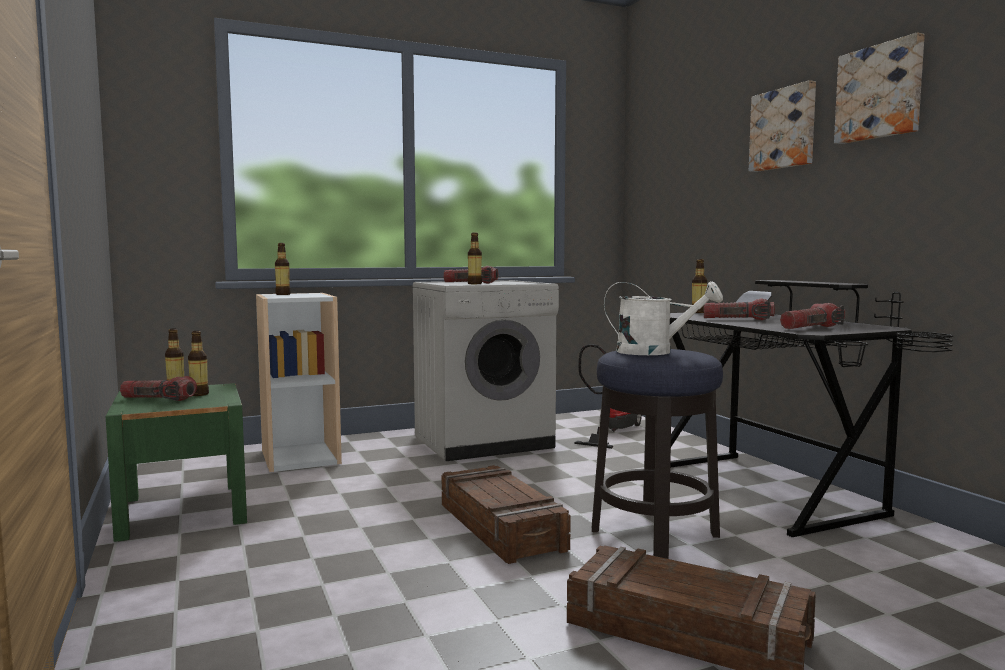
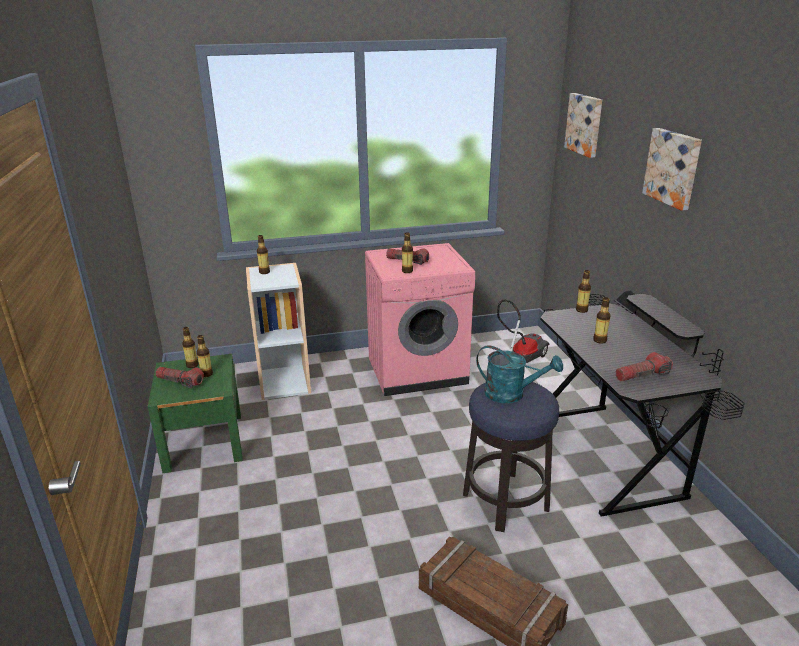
camera: 10 degrees right, 20 degrees up
white washing machine [413,280,559,461] -> pink washing machine [365,243,475,396]
crate [442,465,571,564] -> none
white watering can [604,281,723,355] -> turquoise watering can [476,345,563,403]
flashlight [704,298,775,320] -> bottle [593,297,611,344]
picture [834,32,925,144] -> picture moved to [564,93,602,158]

